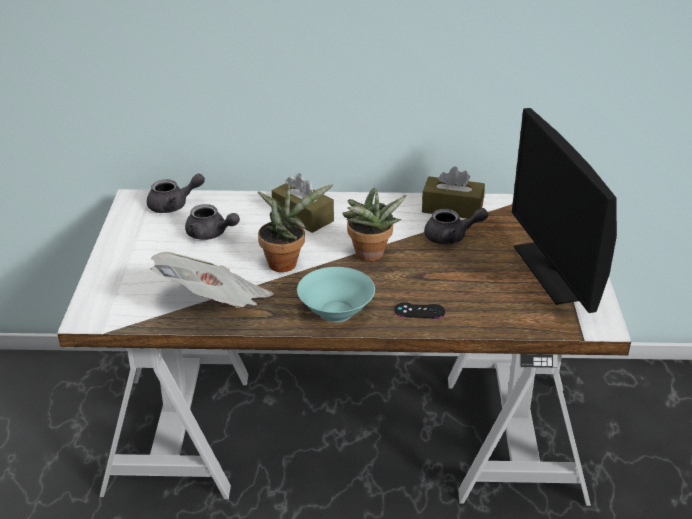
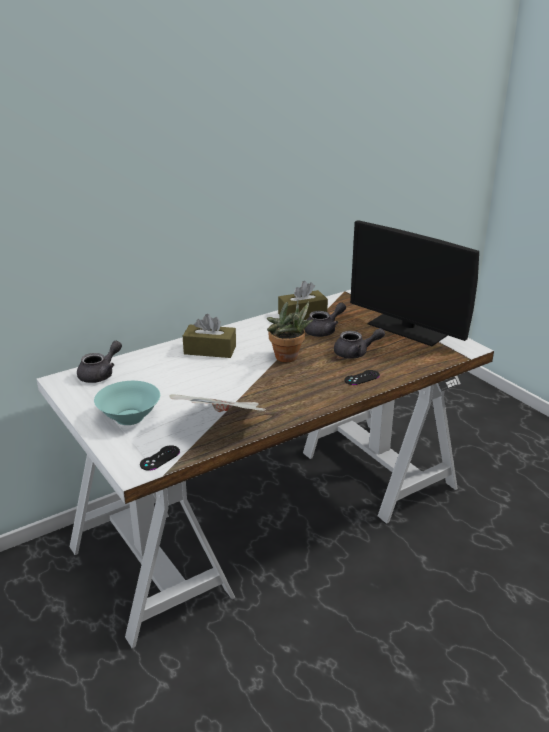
camera: 35 degrees left, 5 degrees down
grey teapot [185,204,240,240] -> grey teapot moved to [334,328,385,359]
potted plant [258,183,333,272] -> none
turquoise bowl [297,267,375,322] -> turquoise bowl moved to [94,381,160,425]
none -> black game controller [140,445,180,471]

